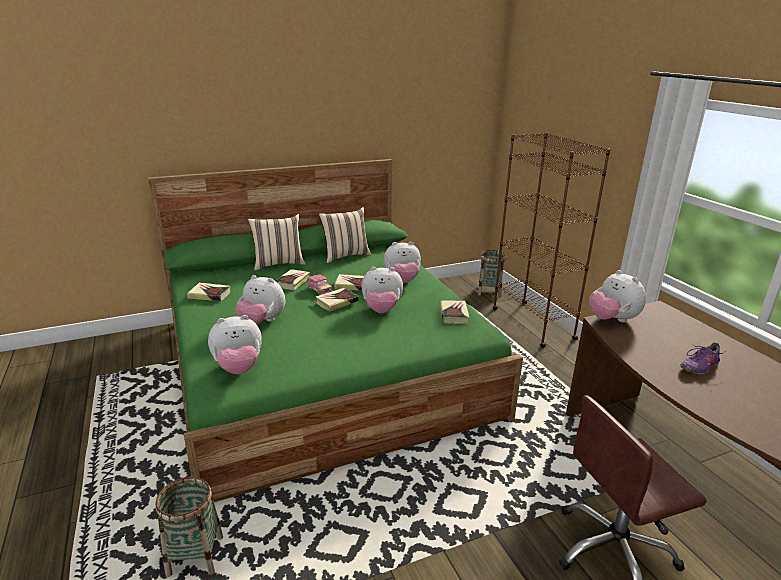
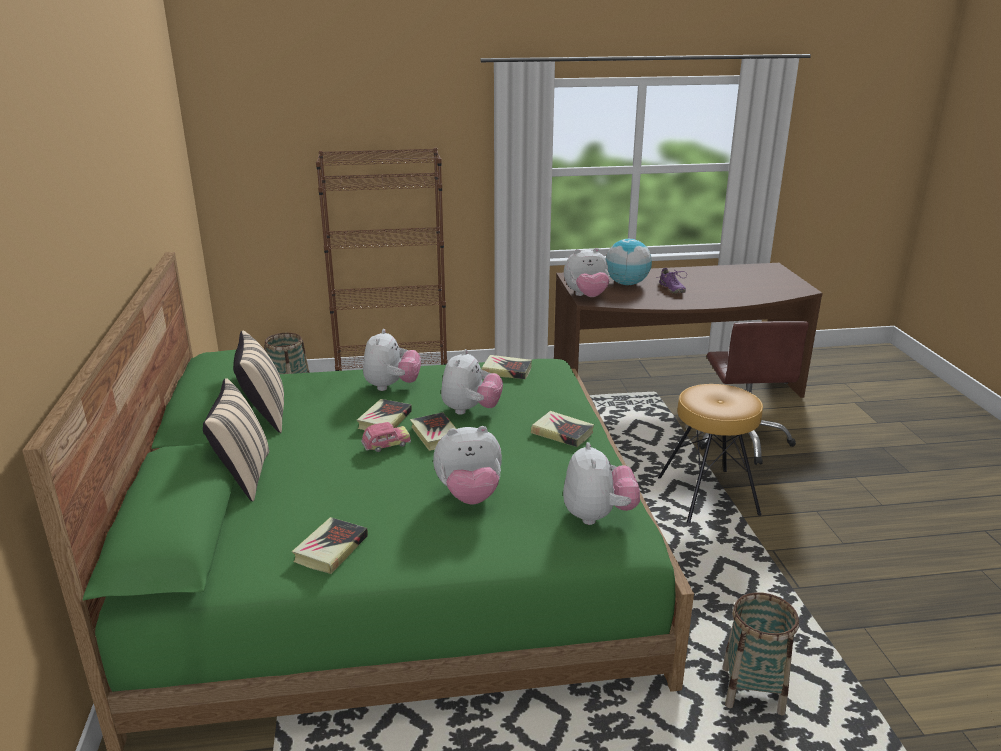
camera: 75 degrees left, 0 degrees up
plush toy [236,275,285,324] -> plush toy turned 45 degrees clockwise [433,426,502,504]
book [275,269,310,290] -> book moved to [531,411,594,447]
none -> globe [606,239,652,285]
none -> brown stool [658,384,763,523]

